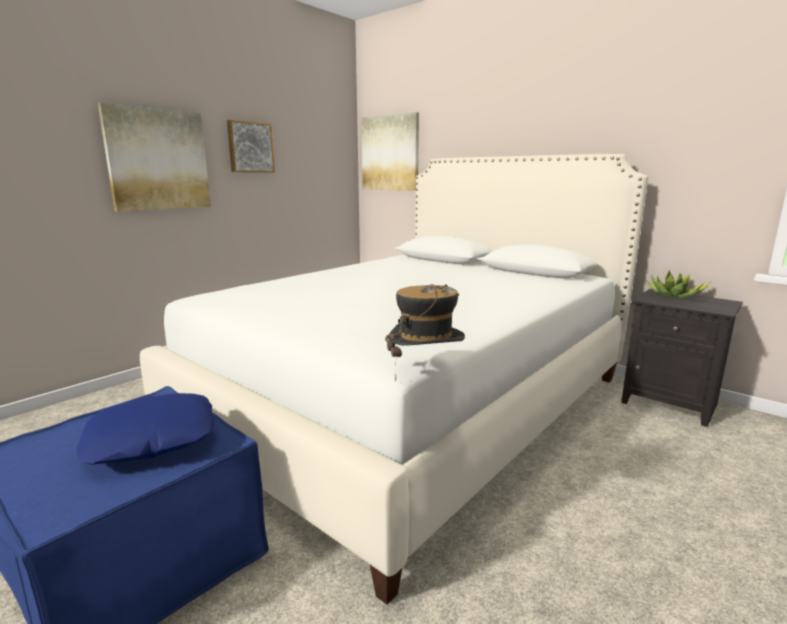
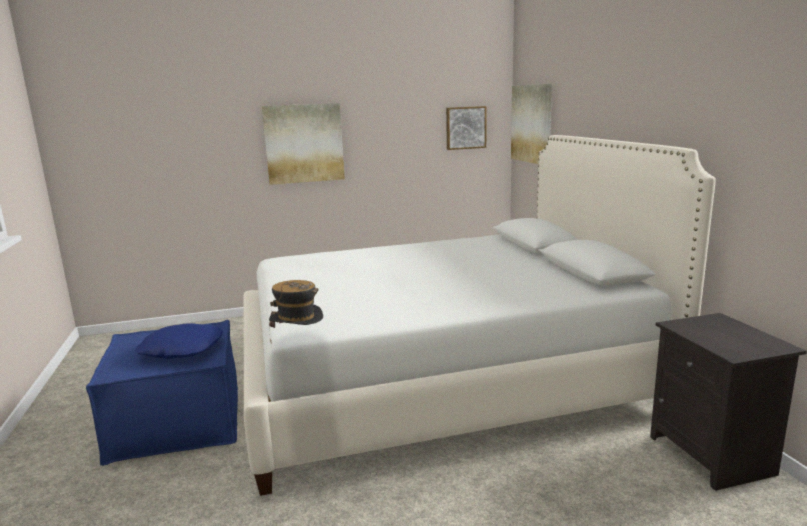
camera: 35 degrees right, 0 degrees up
picture [227,120,275,172] -> picture moved to [446,106,487,150]
potted plant [646,270,710,298] -> none

